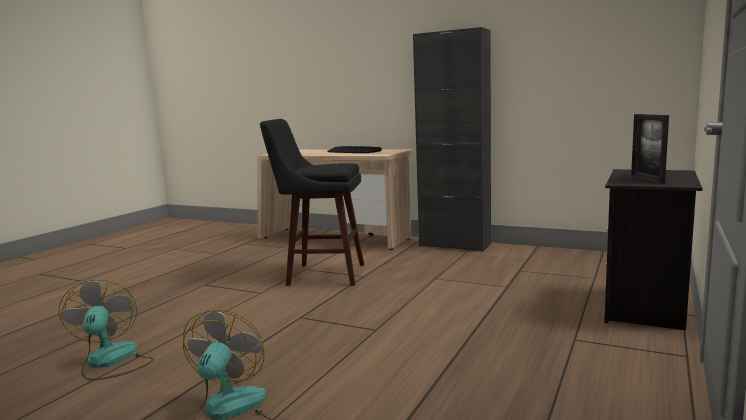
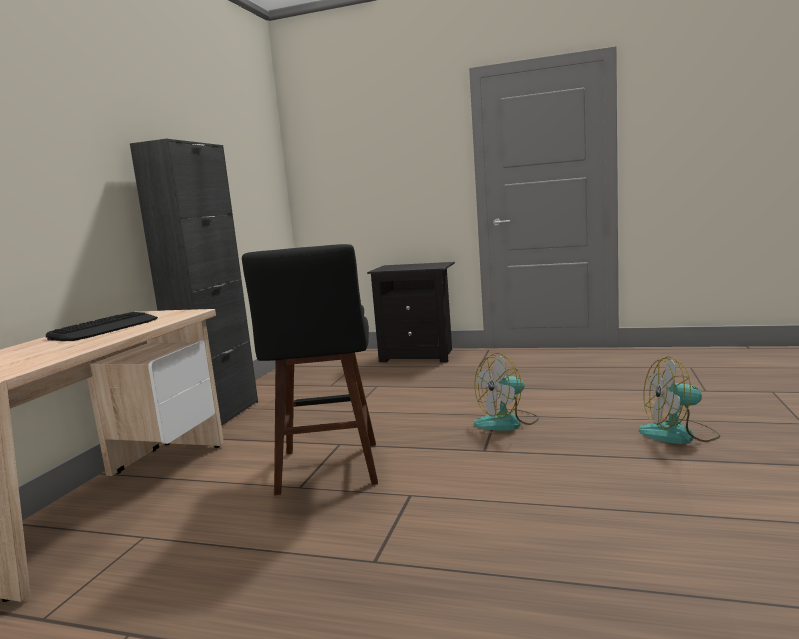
camera: 100 degrees left, 0 degrees up
fan [59,279,154,381] -> fan moved to [474,353,539,431]
picture frame [631,114,669,184] -> none

